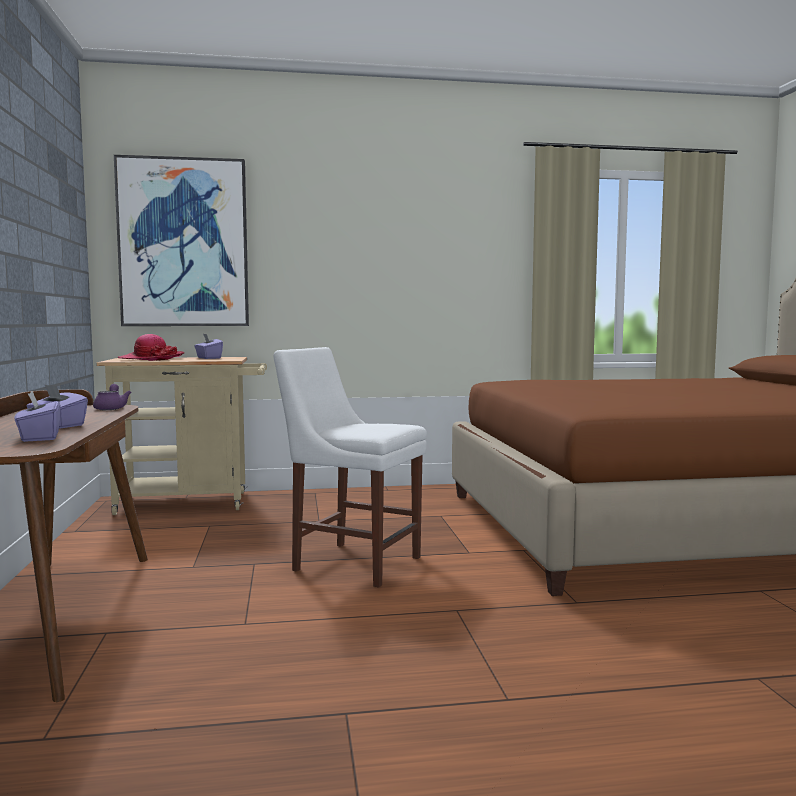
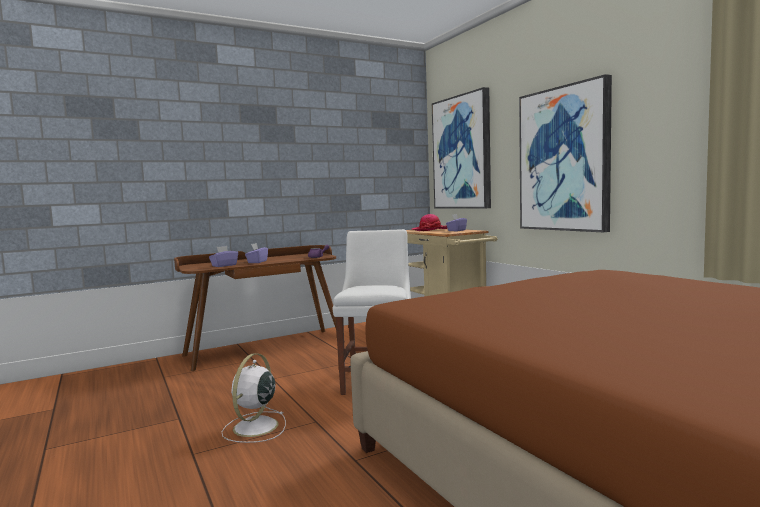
camera: 70 degrees right, 0 degrees up
none -> white fan [222,353,286,443]
none -> picture [519,74,612,232]

